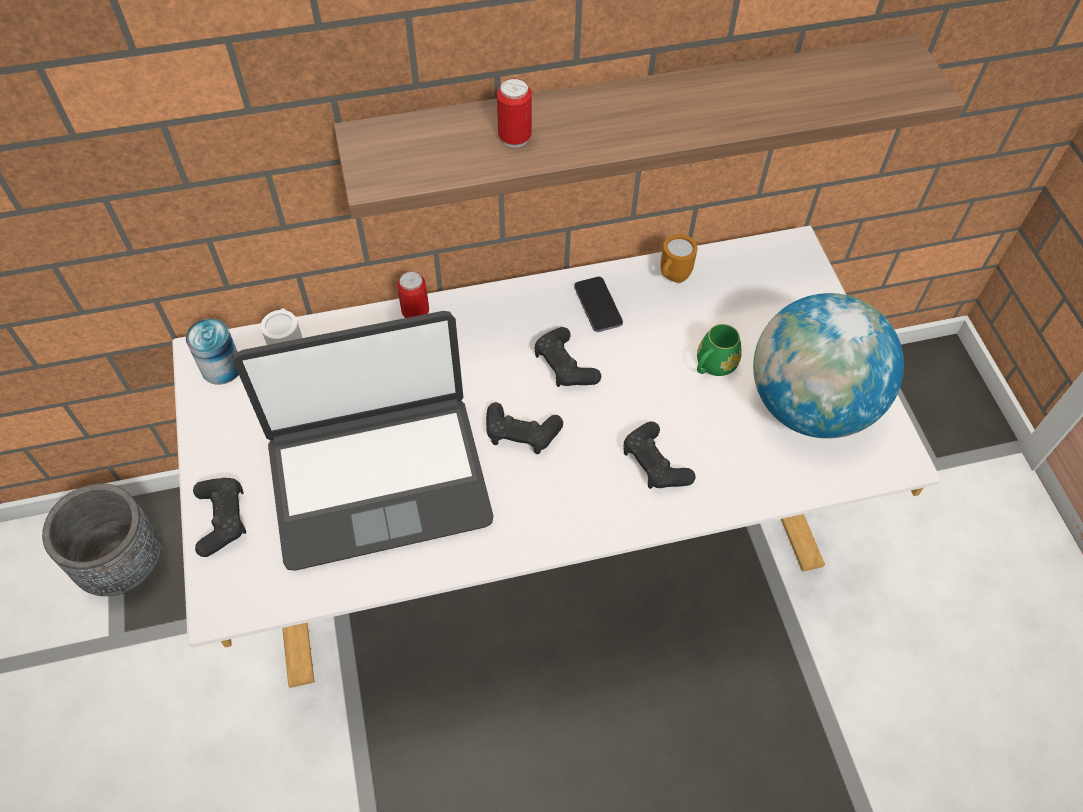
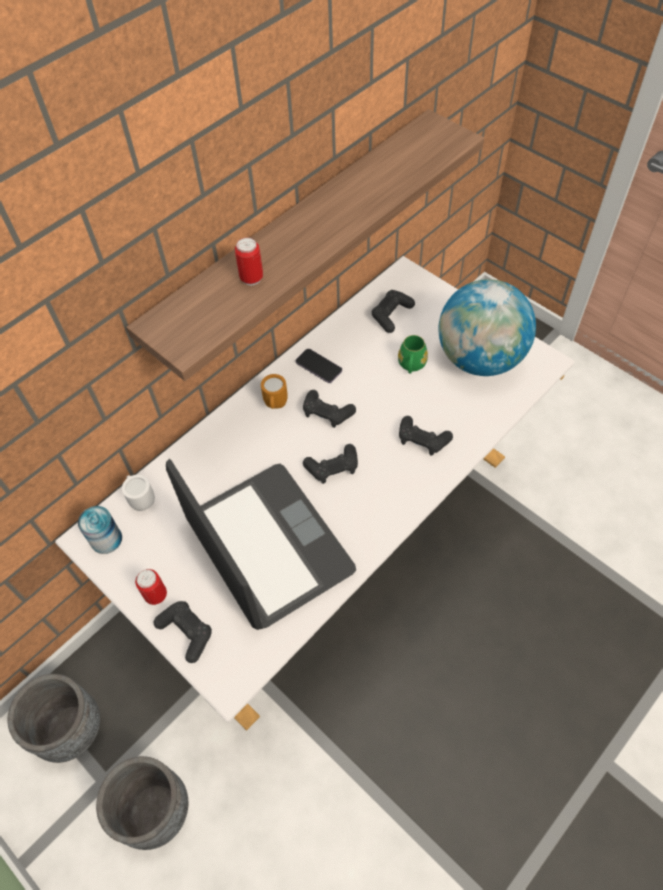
camera: 30 degrees left, 0 degrees up
laptop [234,311,493,570] -> laptop turned 75 degrees counterclockwise [166,459,356,630]
can [397,271,429,318] -> can moved to [135,569,167,605]
orange mug [660,234,697,283] -> orange mug moved to [261,374,288,409]
none -> grey planter [96,756,188,850]
none -> black game controller [372,290,415,333]

